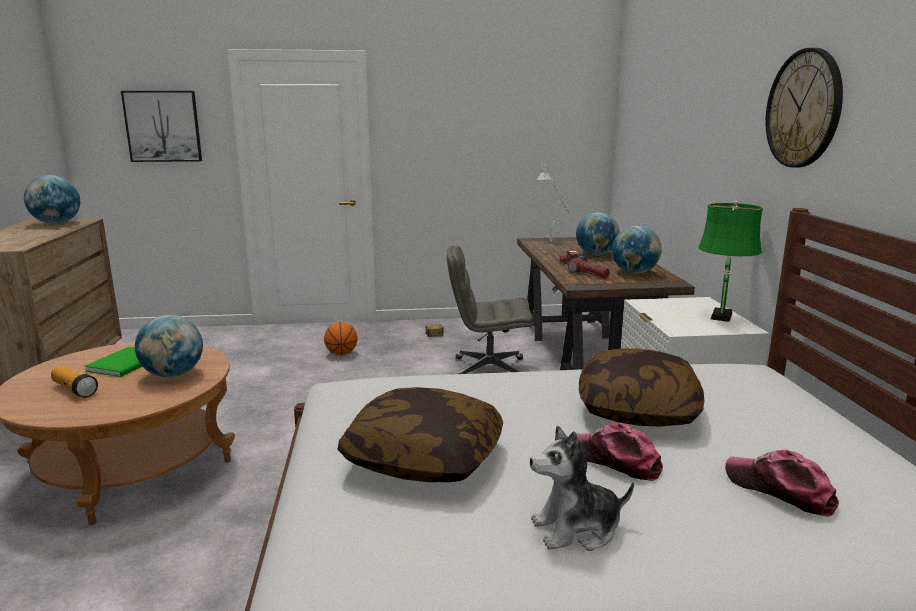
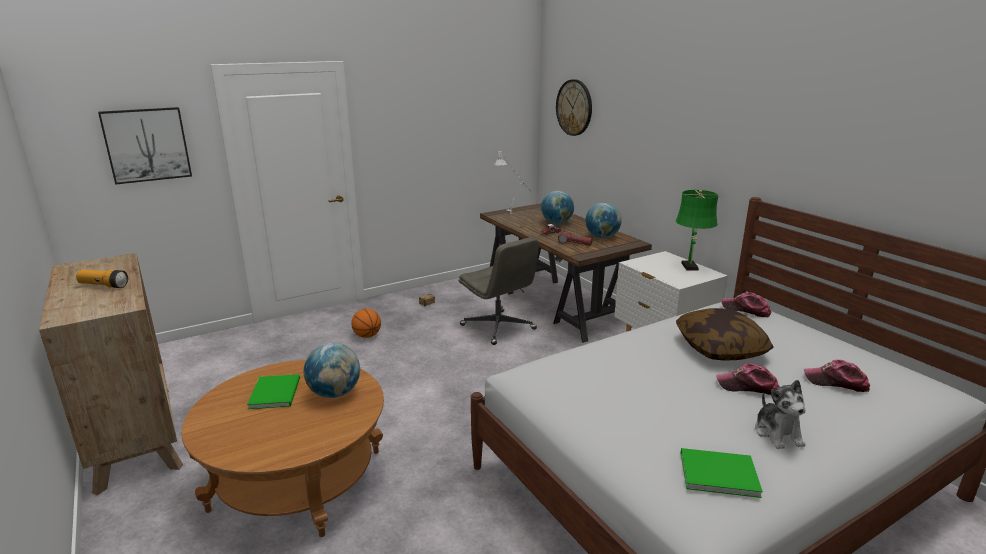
camera: 25 degrees left, 5 degrees up
globe [24,175,80,224] -> none
flashlight [51,366,98,397] -> flashlight moved to [76,269,128,288]
pillow [337,387,503,482] -> none
grey office chair [447,245,534,374] -> grey office chair turned 105 degrees counterclockwise [459,237,539,345]
plush toy [530,426,634,551] -> plush toy turned 60 degrees counterclockwise [755,380,805,449]
wall clock [766,48,843,168] -> wall clock moved to [556,79,592,136]
none -> green book [681,448,763,498]
none -> cap [722,292,771,318]

